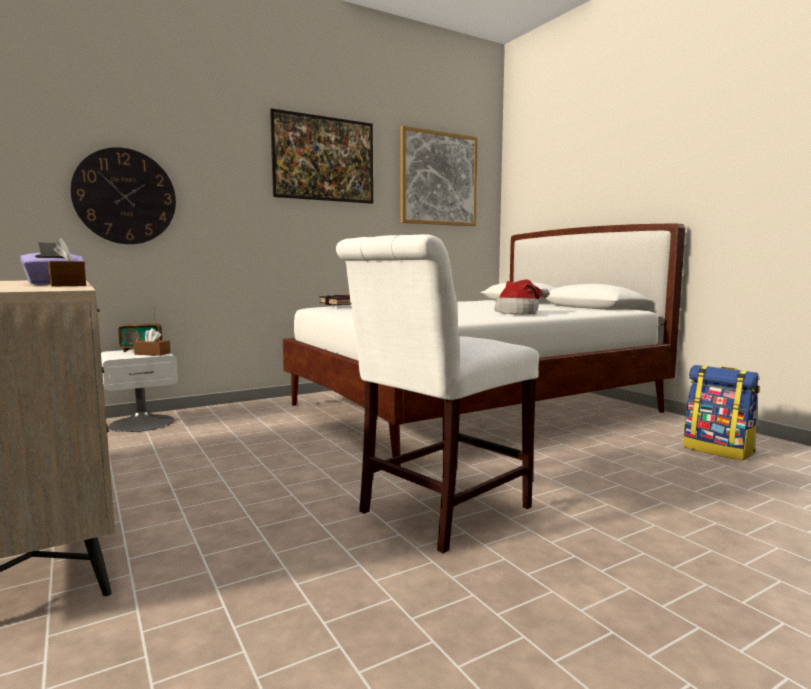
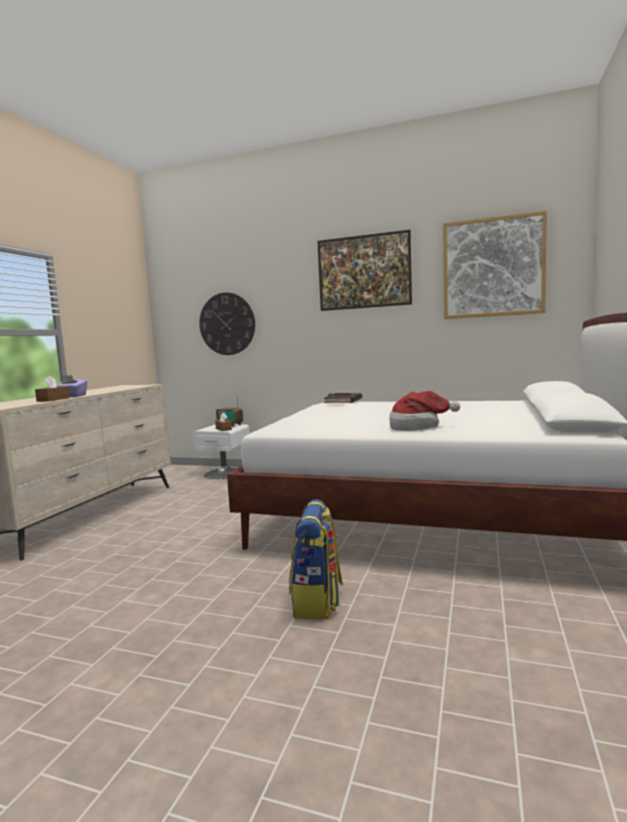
camera: 50 degrees right, 0 degrees up
white chair [336,234,539,553] -> none
backpack [683,365,760,461] -> backpack moved to [289,499,343,619]

